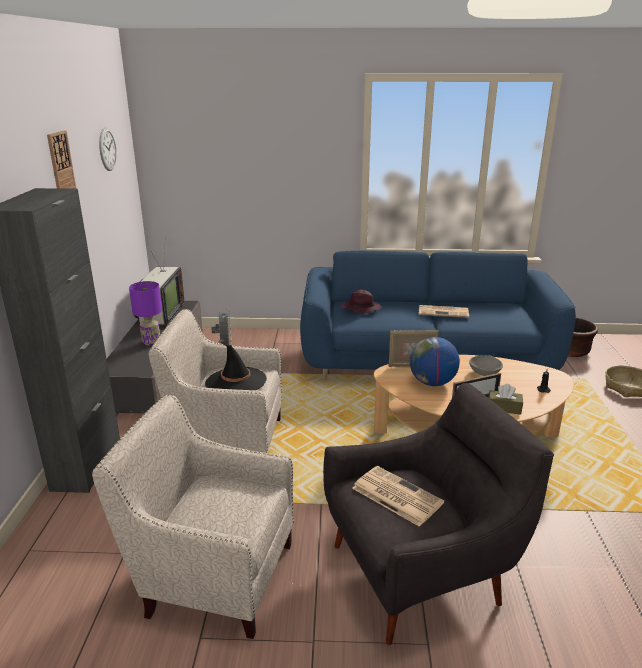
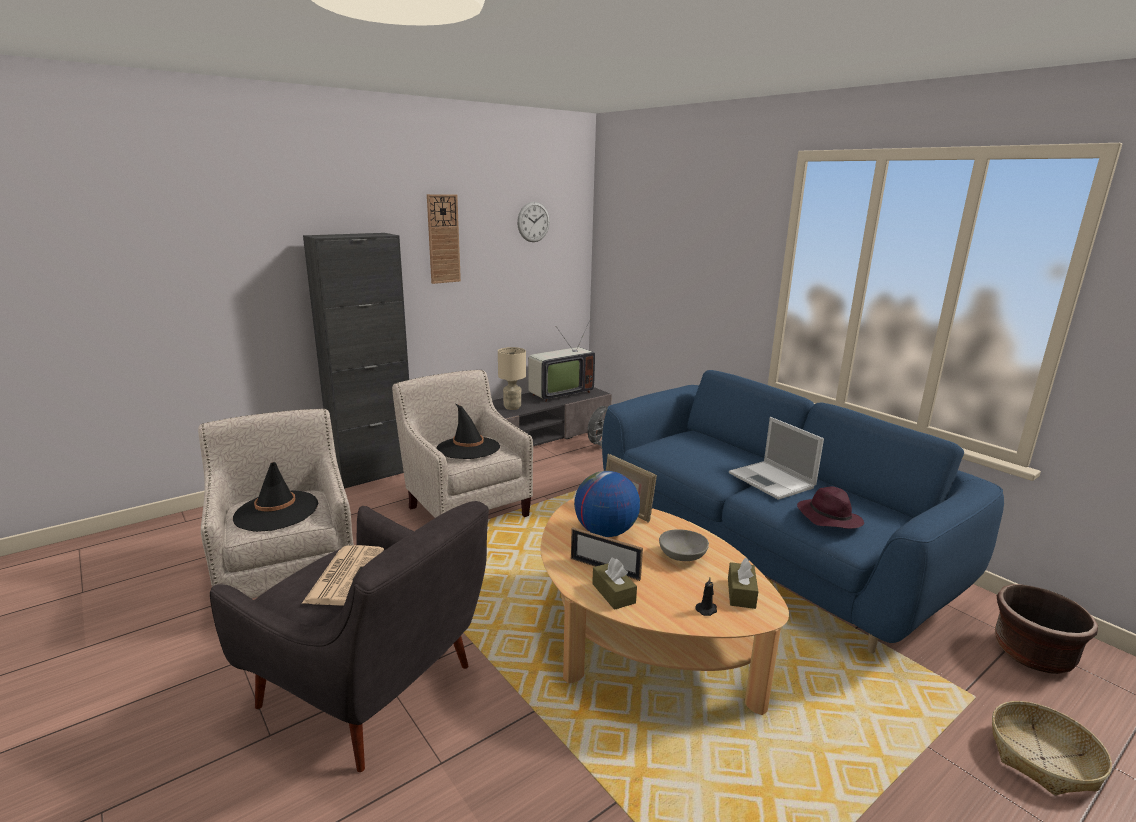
camera: 50 degrees right, 5 degrees down
purple table lamp [129,281,162,346] -> beige table lamp [498,347,526,410]
purple hat [342,290,382,314] -> purple hat moved to [797,486,864,529]
newspaper [419,305,469,318] -> laptop [729,417,824,500]
none -> black hat [233,462,318,532]
none -> brown tissue box [728,558,758,609]

